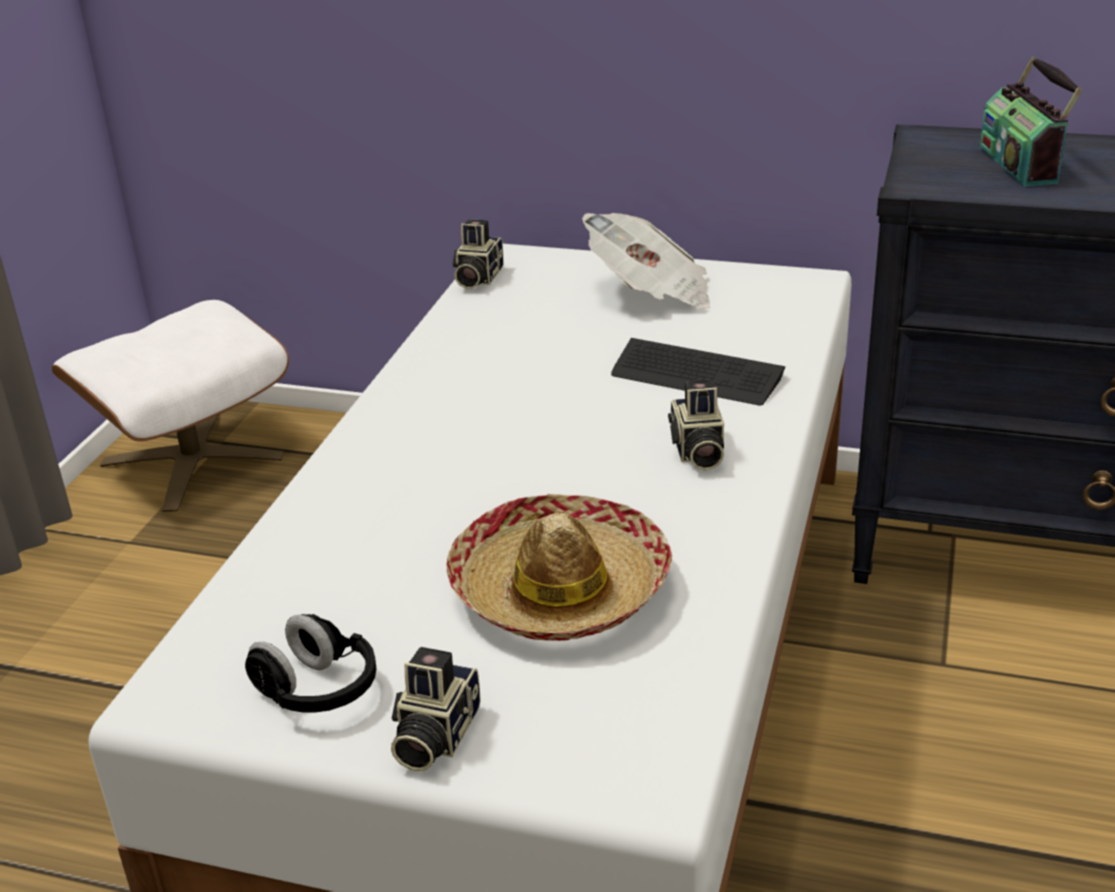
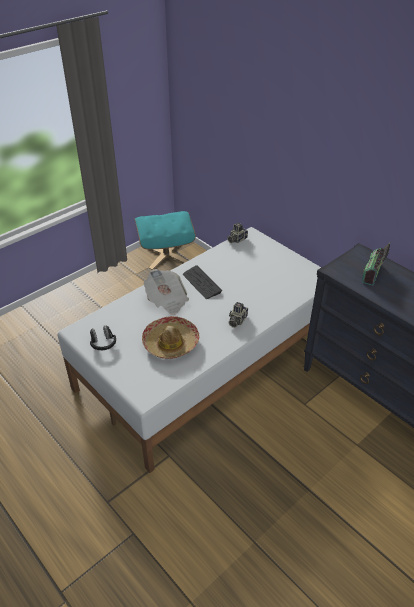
camera: 30 degrees right, 10 degrees up
white ottoman [52,300,289,512] -> turquoise ottoman [134,211,196,270]
camera [391,647,481,771] -> none
newspaper [582,213,711,309] -> newspaper moved to [144,269,189,315]
keyboard [611,338,786,405] -> keyboard moved to [183,265,222,299]

